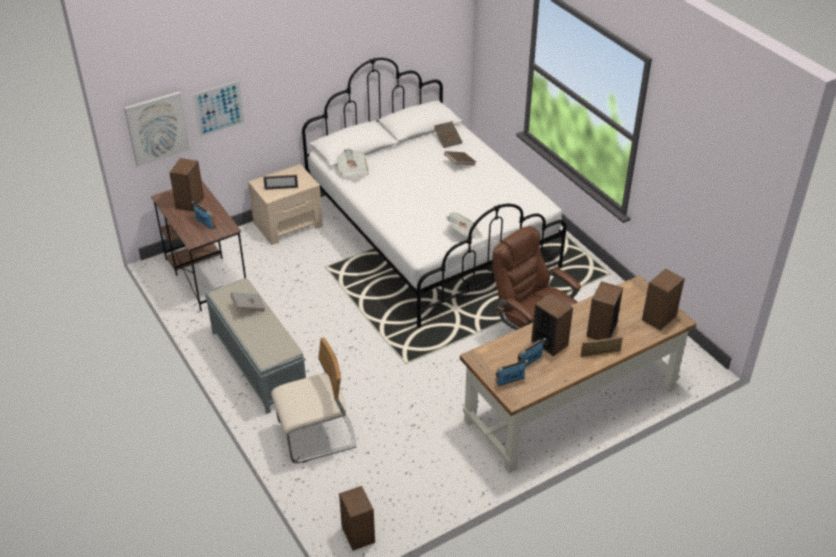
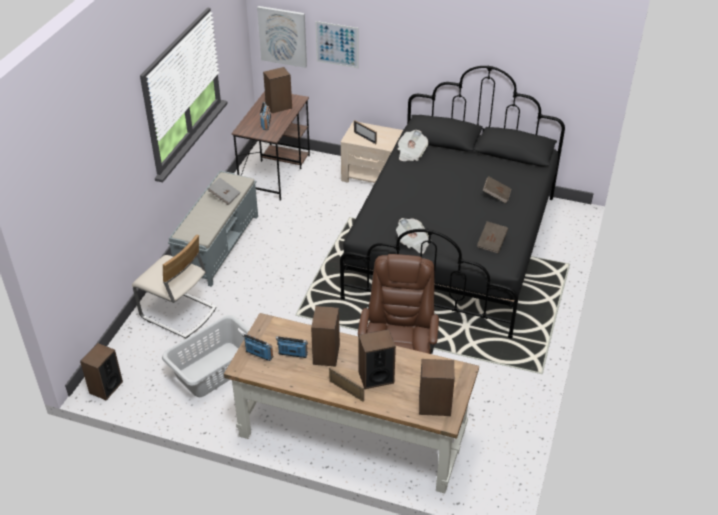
camera: 50 degrees right, 0 degrees up
white bed [302,58,567,327] -> black bed [340,65,565,339]
brown book [434,121,462,148] -> brown book moved to [477,221,508,253]
none -> grey laundry basket [162,315,250,397]

